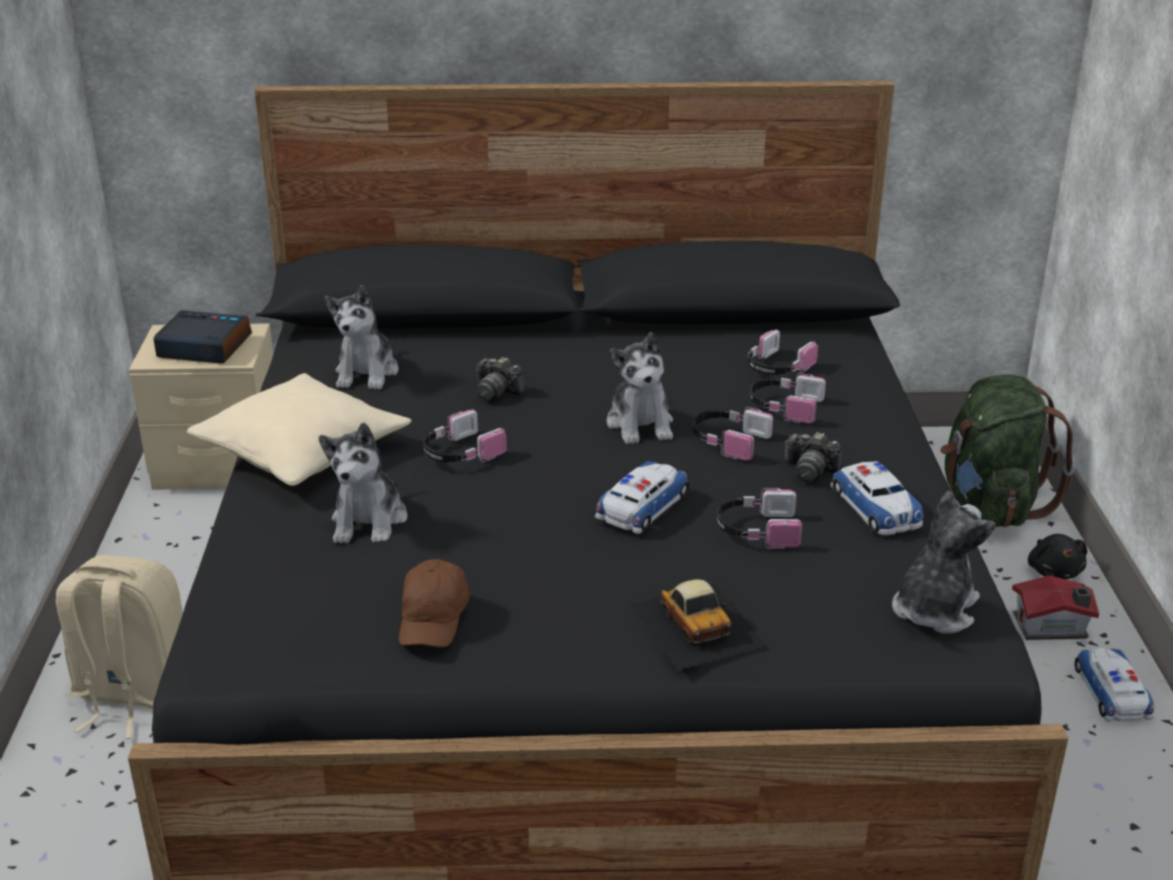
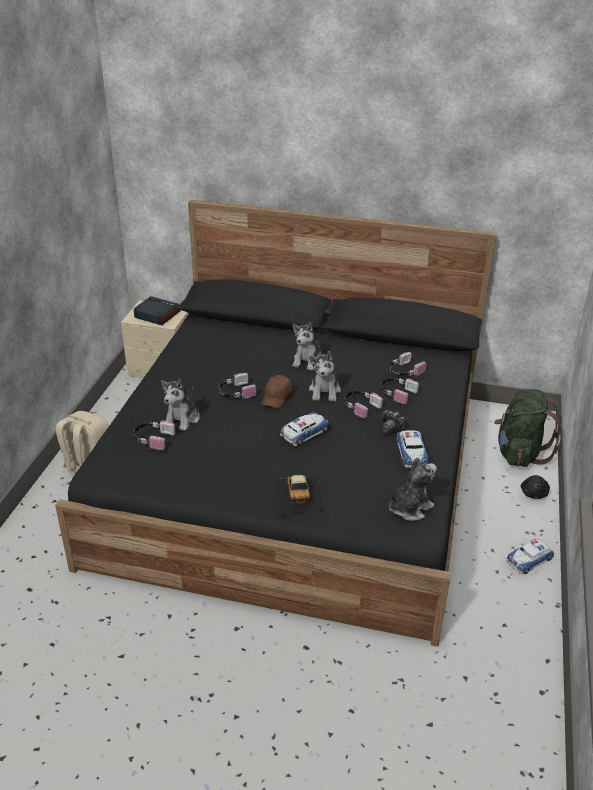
camera: 15 degrees right, 5 degrees up
beige pillow [187,373,412,486] -> none
plush toy [325,285,398,390] -> plush toy moved to [292,322,322,371]
brown cap [399,559,469,648] -> brown cap moved to [261,375,292,408]
camera [476,357,525,401] -> none
headphones [717,488,802,549] -> headphones moved to [134,420,175,450]
toy house [1012,575,1099,640] -> none
toy car [1075,647,1154,722] -> toy car turned 135 degrees counterclockwise [507,539,554,574]

